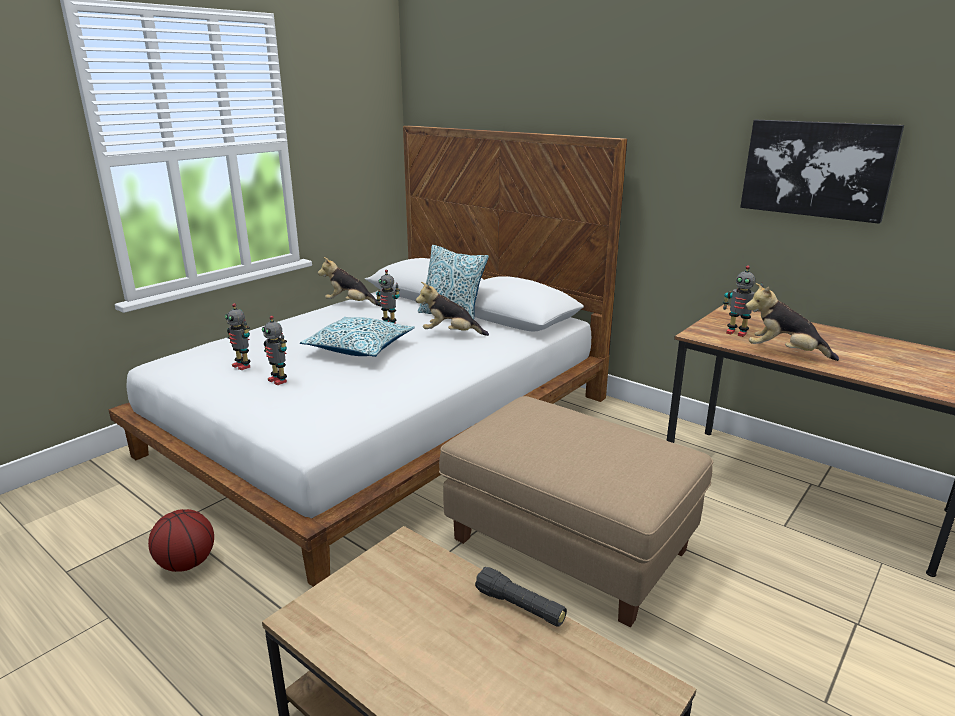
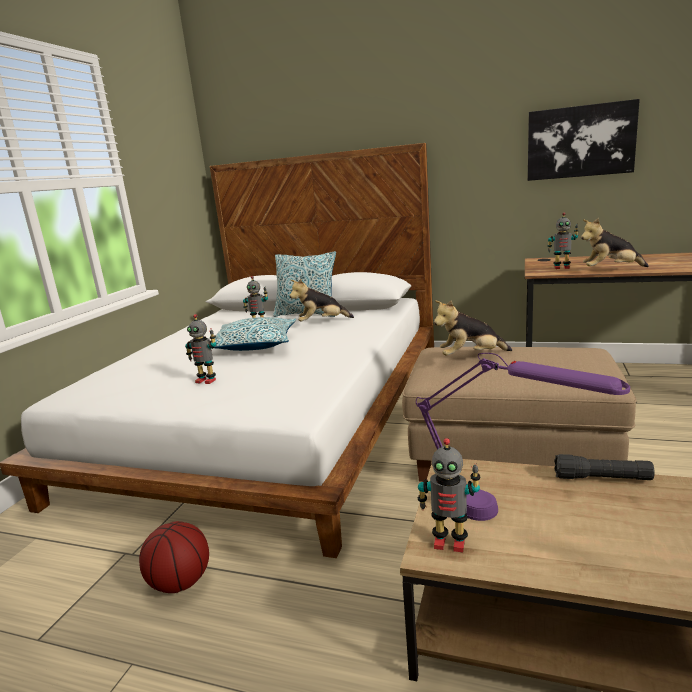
camera: 20 degrees left, 5 degrees down
toy robot [225,303,251,370] -> toy robot moved to [418,438,480,552]
plush toy [318,257,381,306] -> plush toy moved to [434,300,512,356]
none -> purple table lamp [416,353,630,521]

